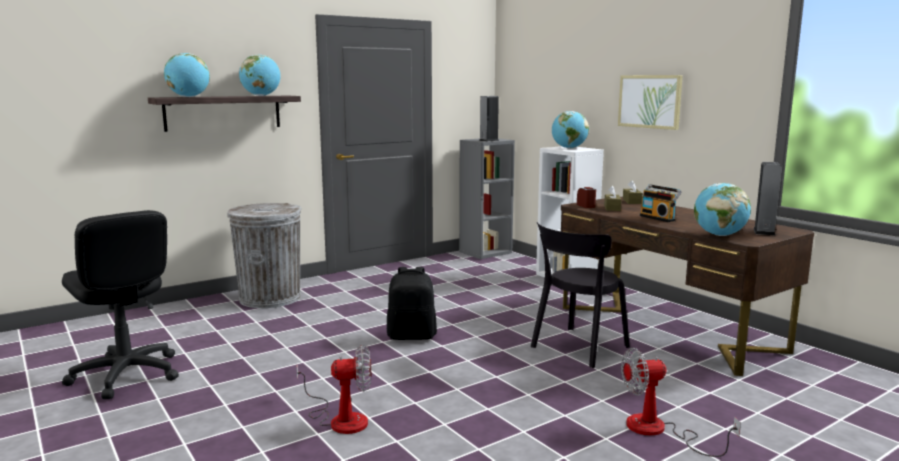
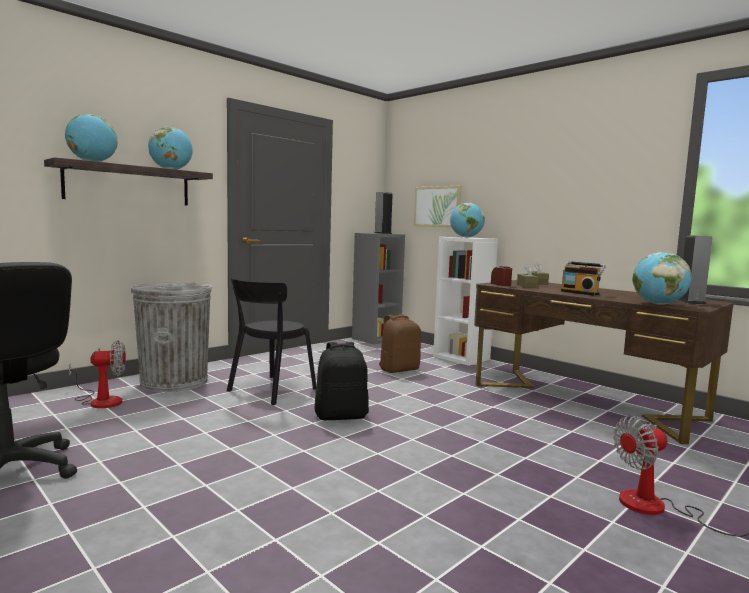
camera: 10 degrees left, 5 degrees down
fan [296,345,371,434] -> fan moved to [69,340,126,408]
black chair [531,222,630,368] -> black chair moved to [227,276,317,405]
picture [618,75,683,130] -> picture moved to [414,186,461,227]
none -> brown backpack [379,314,421,373]

